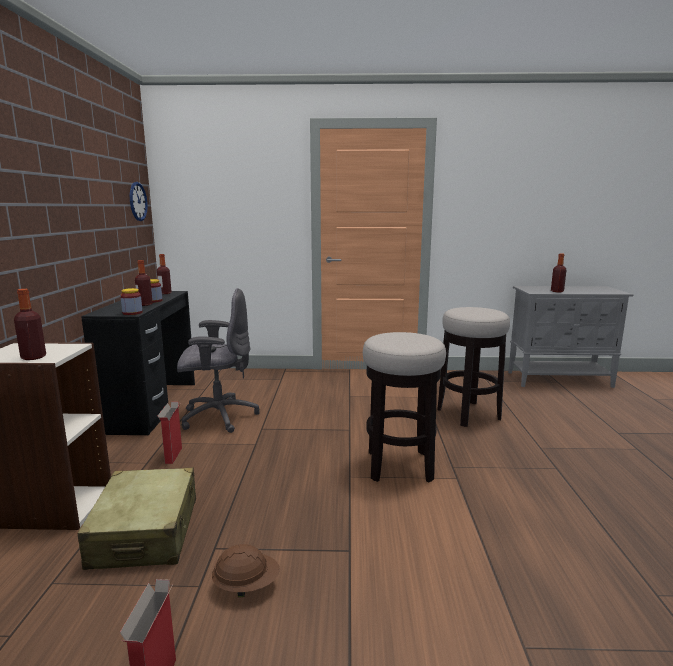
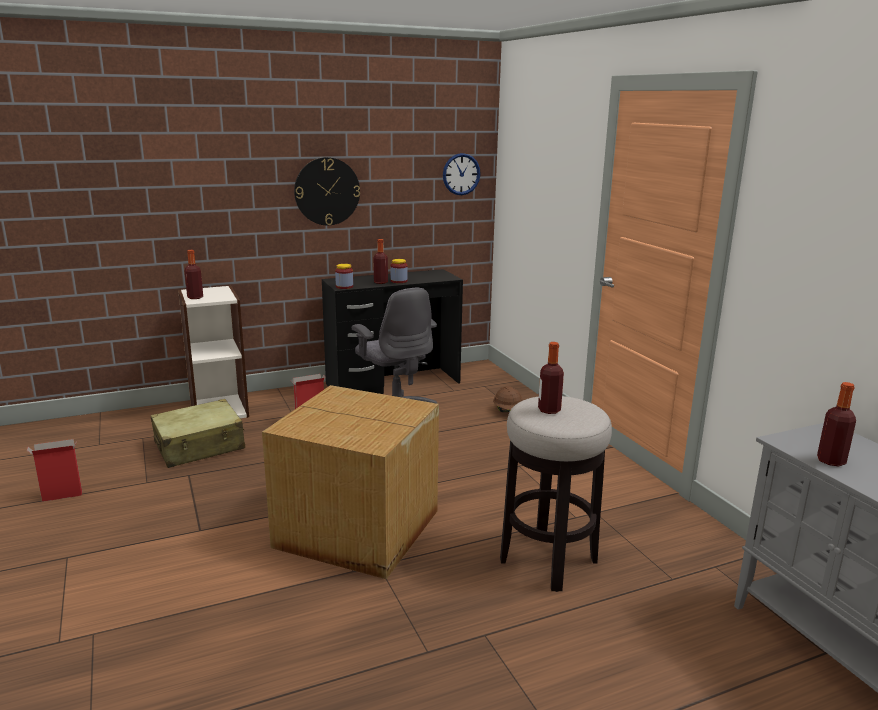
camera: 65 degrees right, 5 degrees up
bottle [157,254,172,294] -> bottle moved to [538,342,564,414]
brown hard hat [212,544,280,597] -> brown hard hat moved to [493,386,523,412]
stool [363,332,446,482] -> cardboard box [262,385,439,579]
none -> wall clock [294,157,360,225]

